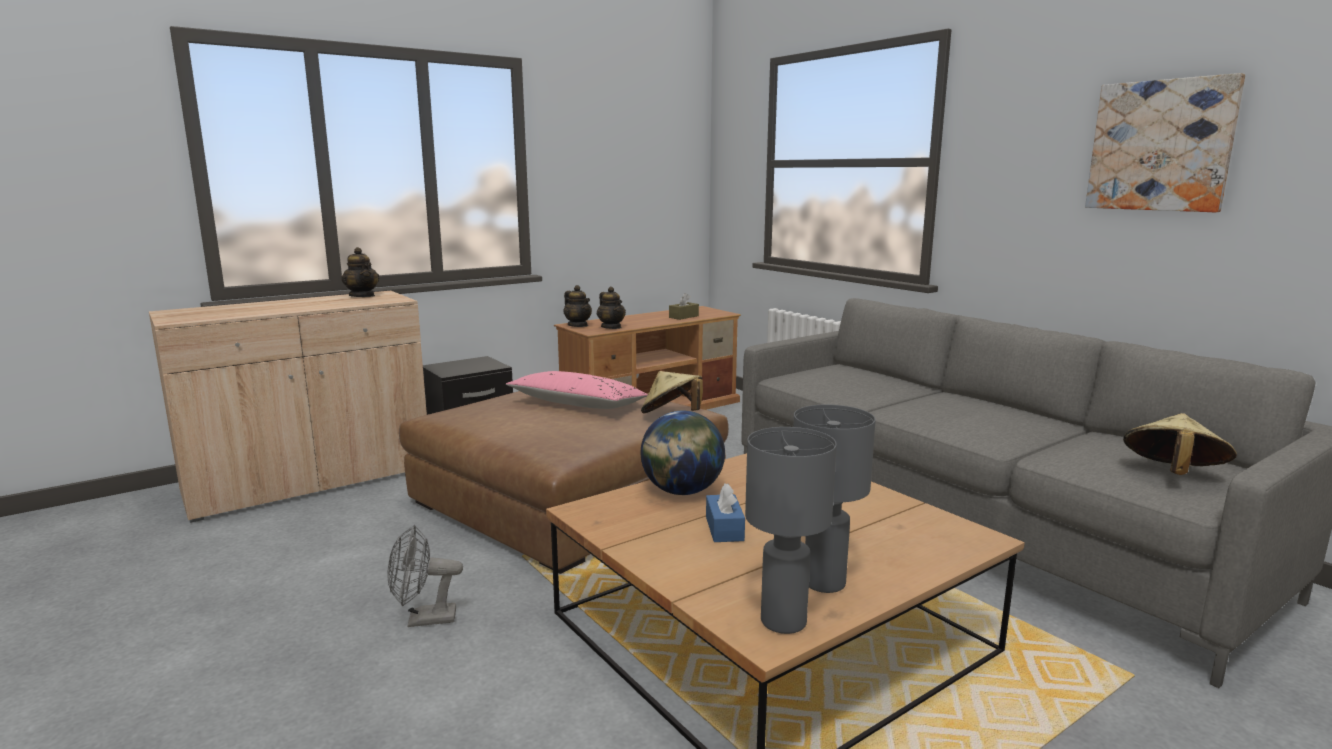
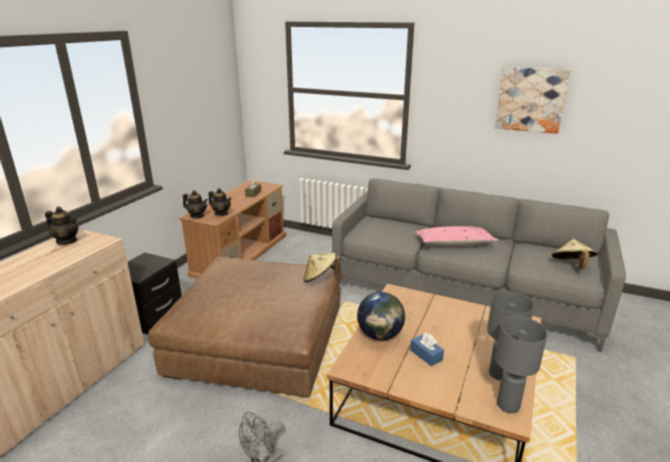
camera: 30 degrees left, 10 degrees up
pink pillow [506,371,648,409] -> pink pillow moved to [415,226,498,246]

